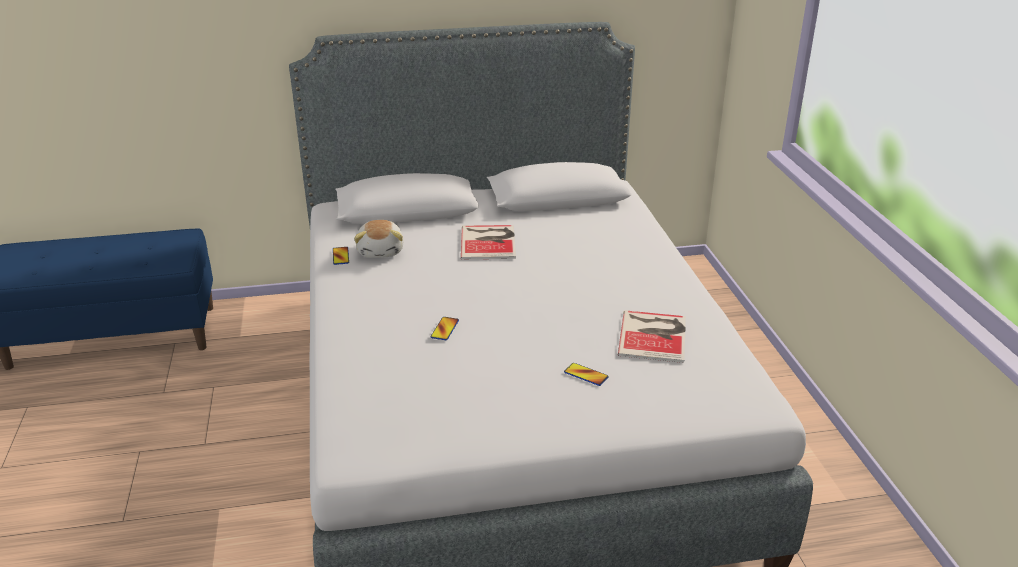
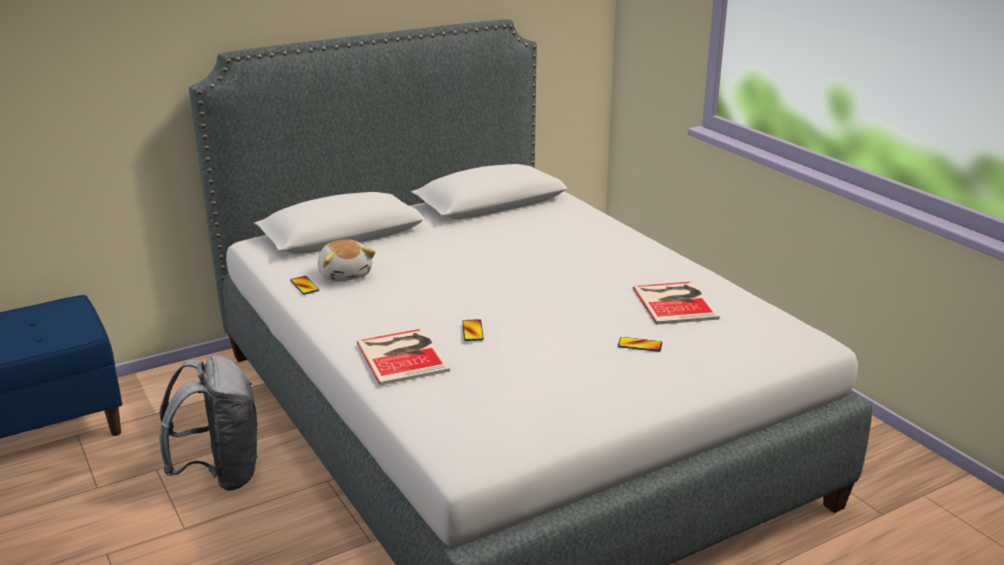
camera: 20 degrees left, 5 degrees down
book [461,225,516,259] -> book moved to [357,329,450,385]
none -> grey backpack [159,355,259,491]

